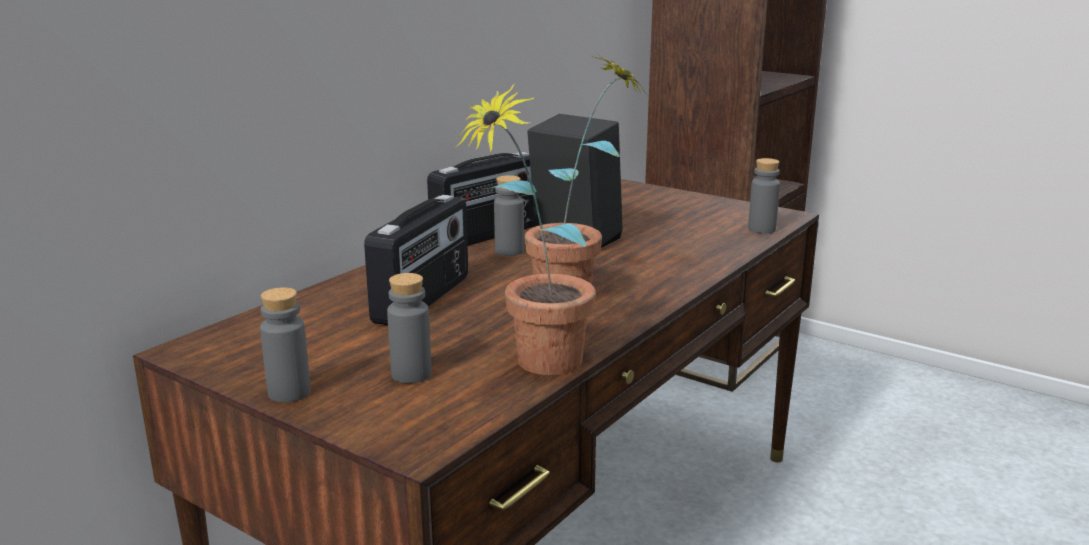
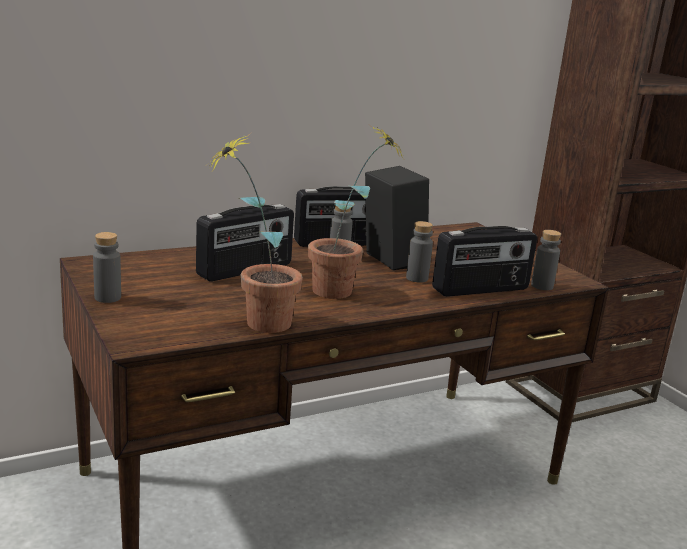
camera: 25 degrees right, 0 degrees up
grey bottle [387,273,432,384] -> grey bottle moved to [406,221,433,283]
none -> radio [432,226,537,297]

